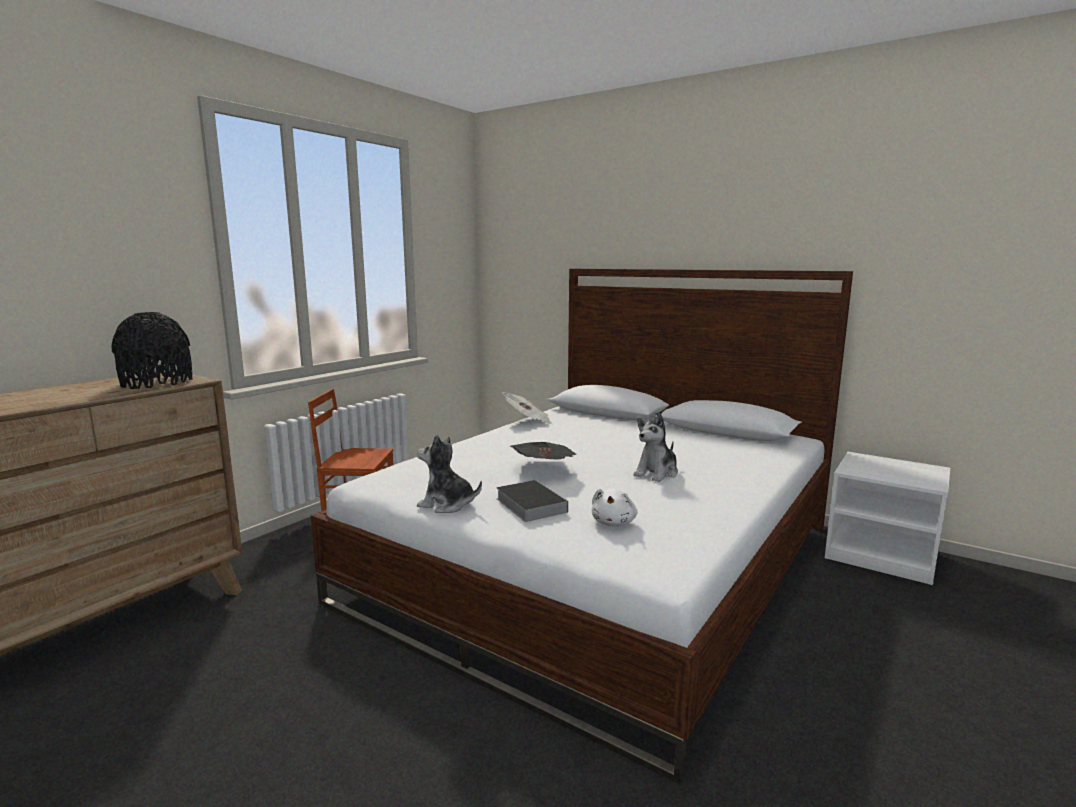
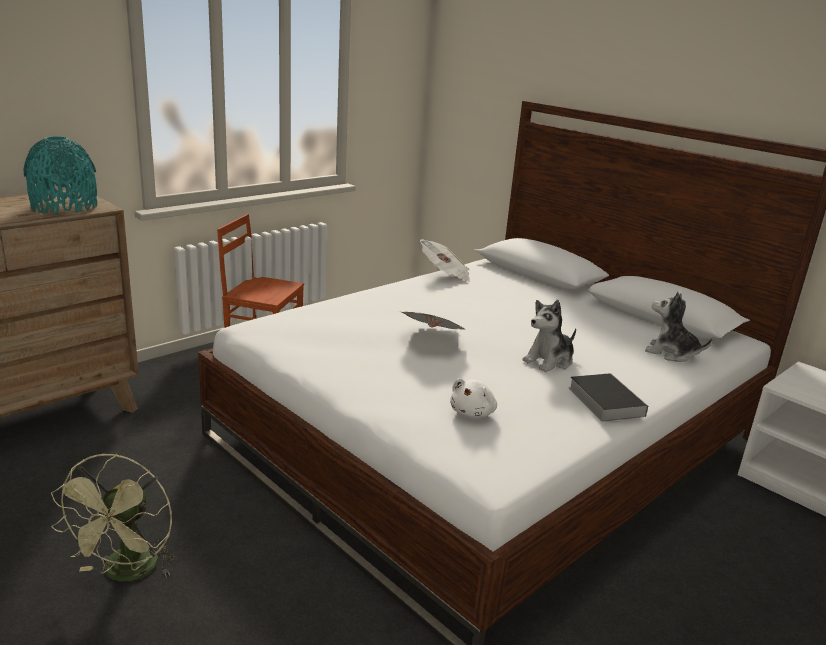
camera: 10 degrees right, 10 degrees up
black vase [112,312,192,389] -> turquoise vase [24,136,97,214]
plush toy [417,434,482,513] -> plush toy moved to [645,292,713,362]
book [497,480,568,522] -> book moved to [569,373,648,421]
none -> green fan [51,454,177,581]

